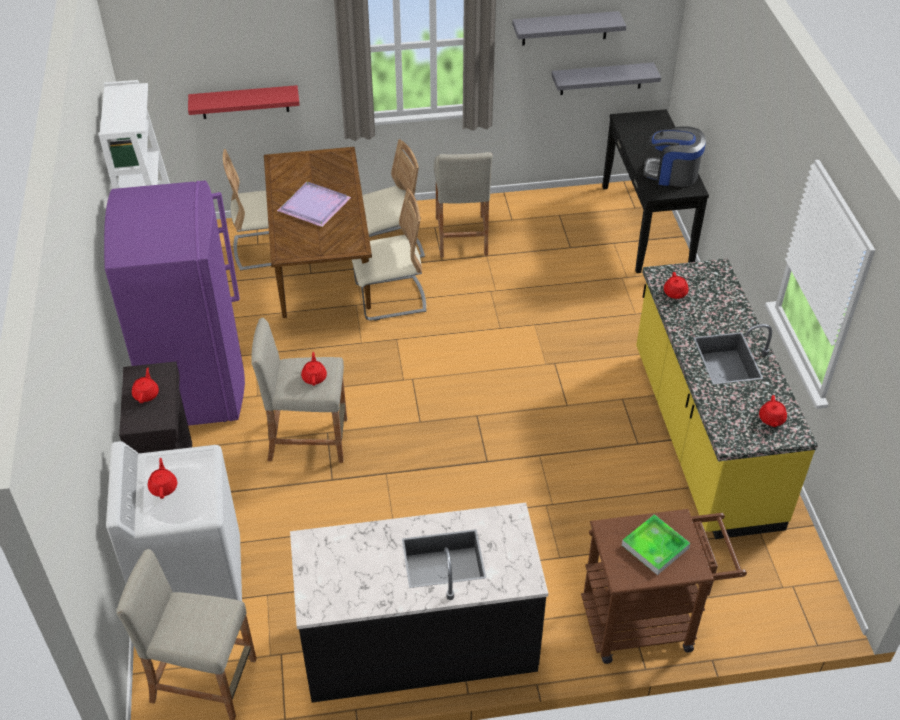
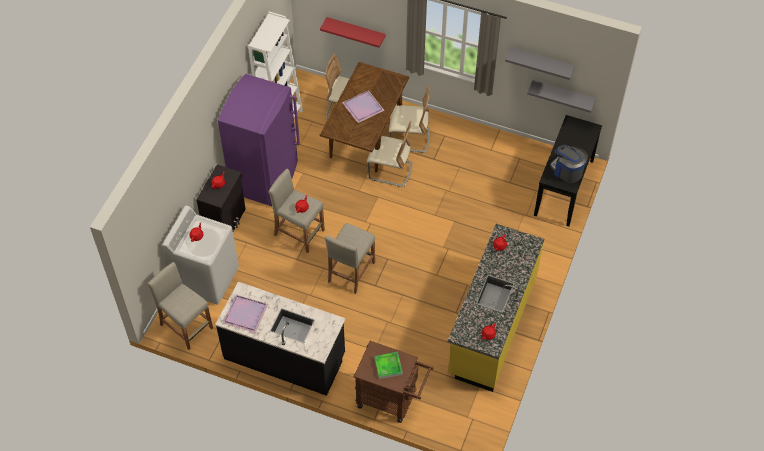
camera: 30 degrees right, 10 degrees up
beige stool [434,152,493,258] -> beige stool moved to [325,223,375,294]
none -> purple tray [223,295,268,333]

